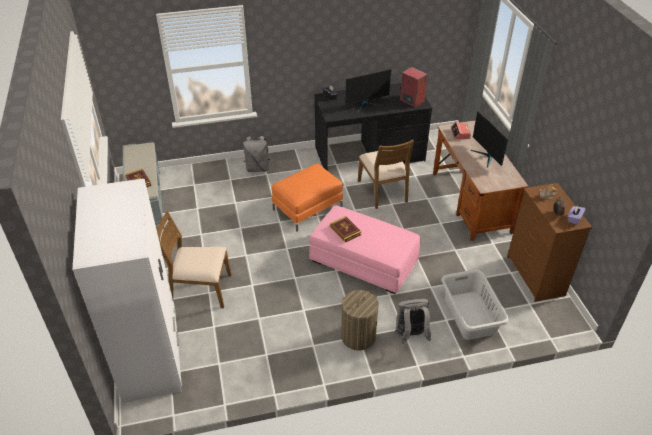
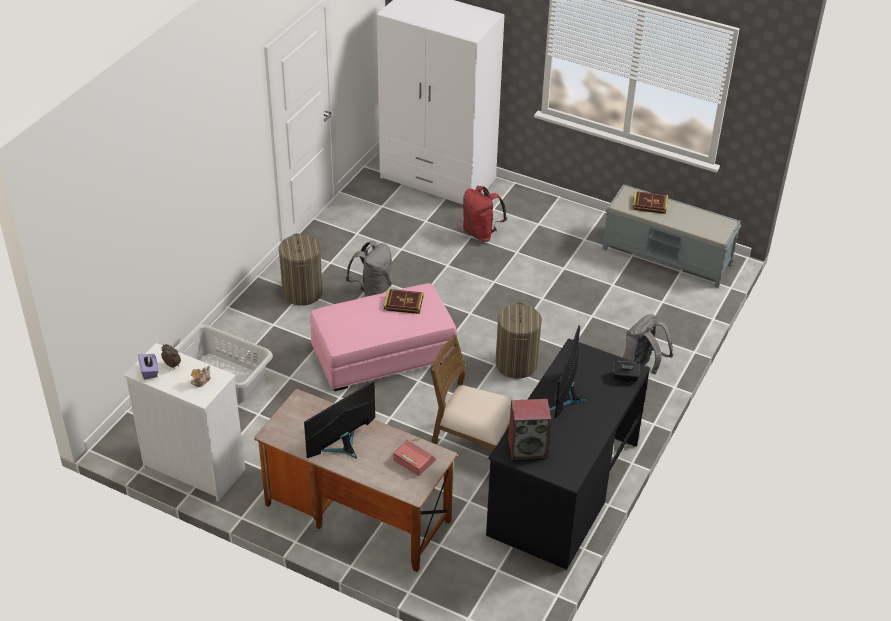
camera: 130 degrees right, 0 degrees up
brown chair [157,211,232,308] -> red backpack [463,186,507,242]
orange ottoman [271,163,343,232] -> laundry basket [495,303,542,379]
grey backpack [395,299,431,344] -> grey backpack moved to [346,241,392,297]
monitor [470,111,508,168] -> monitor turned 60 degrees counterclockwise [304,381,375,458]
brown dresser [507,183,592,302] -> white dresser [124,343,245,501]

